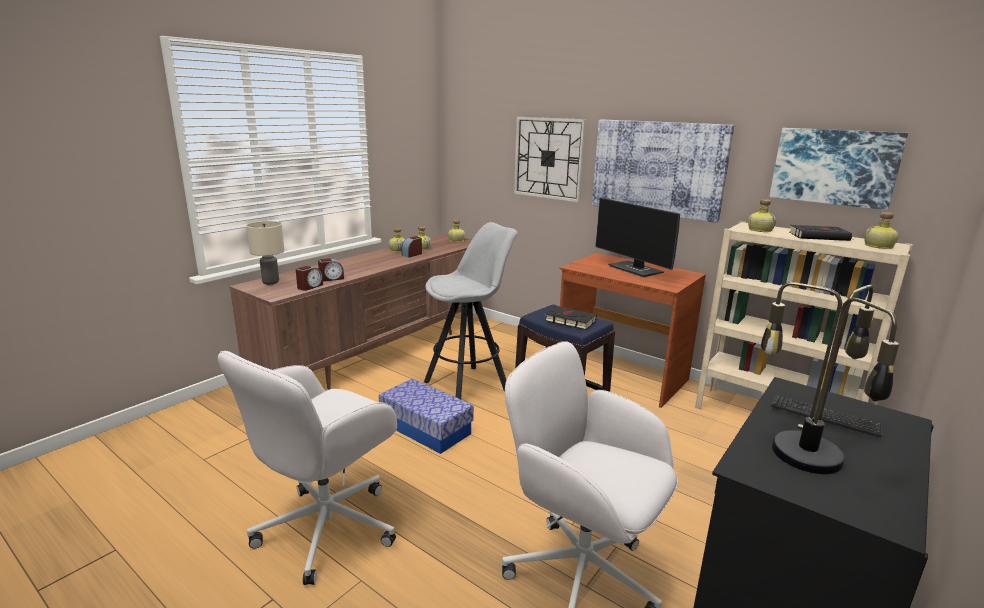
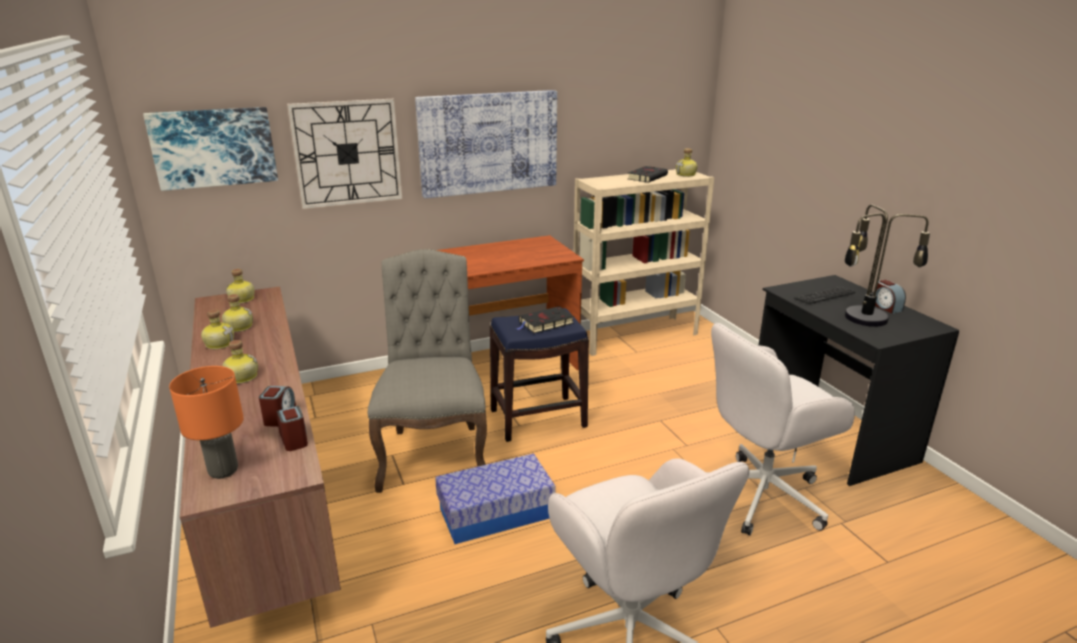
camera: 60 degrees left, 5 degrees up
beige table lamp [246,221,284,285] -> orange table lamp [169,366,244,479]
alarm clock [402,236,422,257] -> alarm clock moved to [874,280,906,314]
grey stool [424,222,518,399] -> grey chair [368,249,487,493]
monitor [595,197,680,277] -> none
bottle [748,199,776,232] -> bottle moved to [222,340,258,384]
picture [769,128,908,210] -> picture moved to [143,107,278,191]

